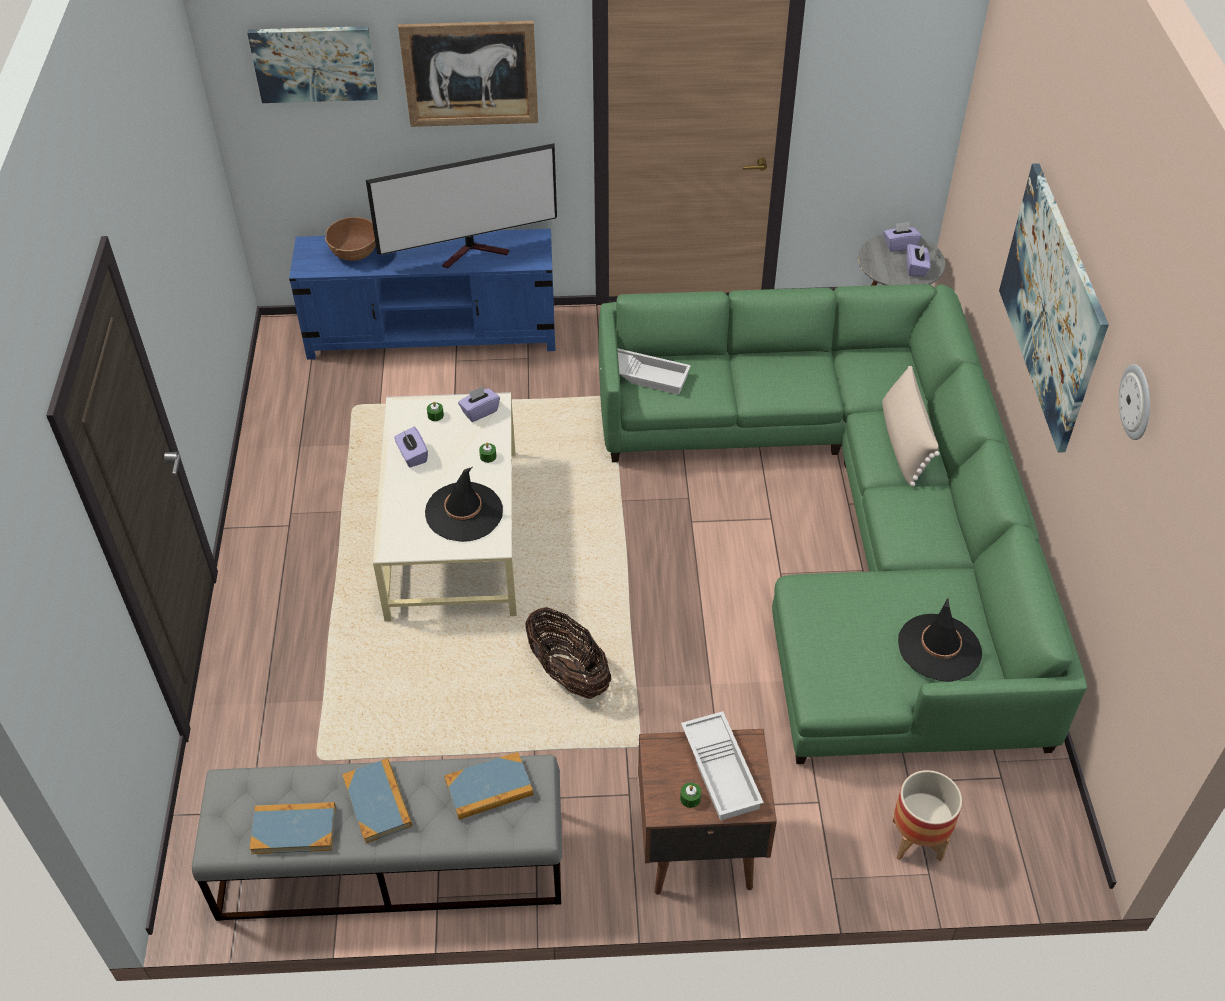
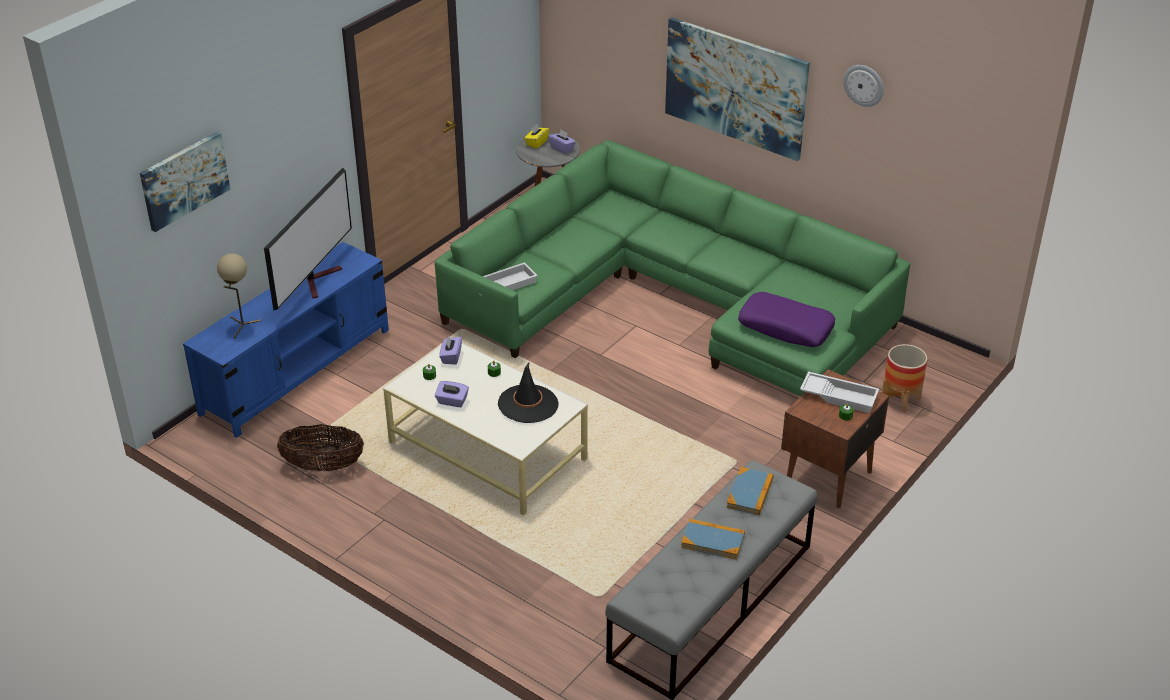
camera: 50 degrees left, 10 degrees down
book [250,802,336,854] -> none
brown bowl [325,217,376,261] -> beige table lamp [217,253,261,339]
picture [398,21,538,127] -> none
basket [525,607,611,699] -> basket moved to [277,424,364,471]
beige pillow [882,366,940,487] -> none
purple tissue box [883,222,921,252] -> yellow tissue box [525,124,549,148]
black hat [898,598,982,681] -> none
none -> purple pillow [738,292,835,347]

